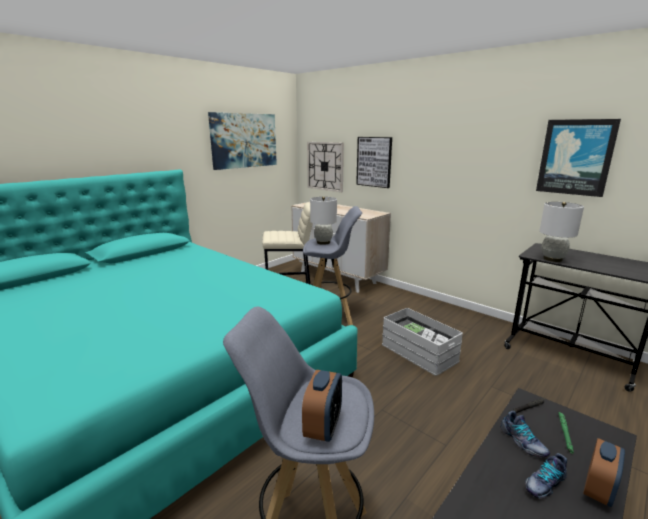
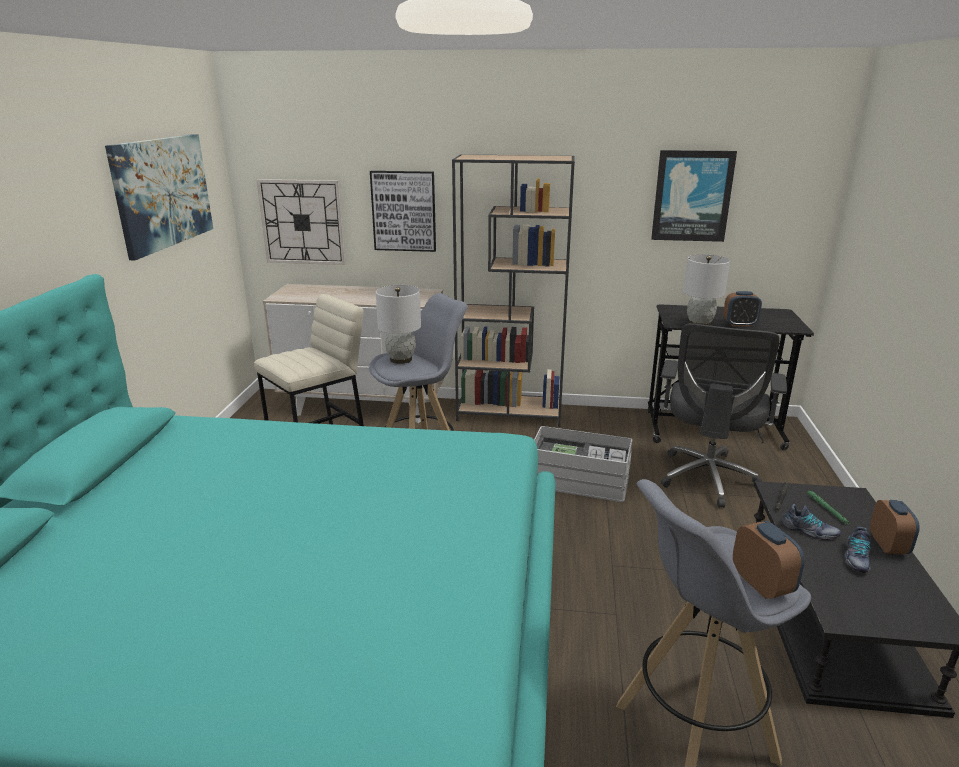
camera: 35 degrees left, 5 degrees up
none -> bookcase [452,154,575,427]
none -> office chair [661,323,787,508]
none -> alarm clock [723,291,762,327]

